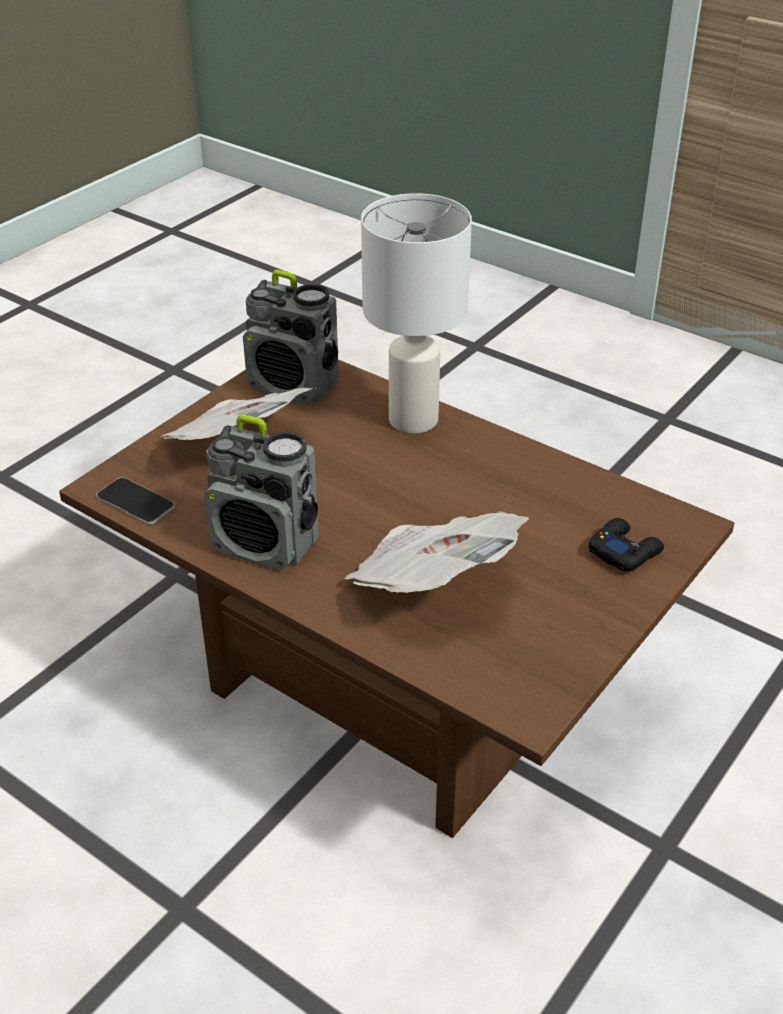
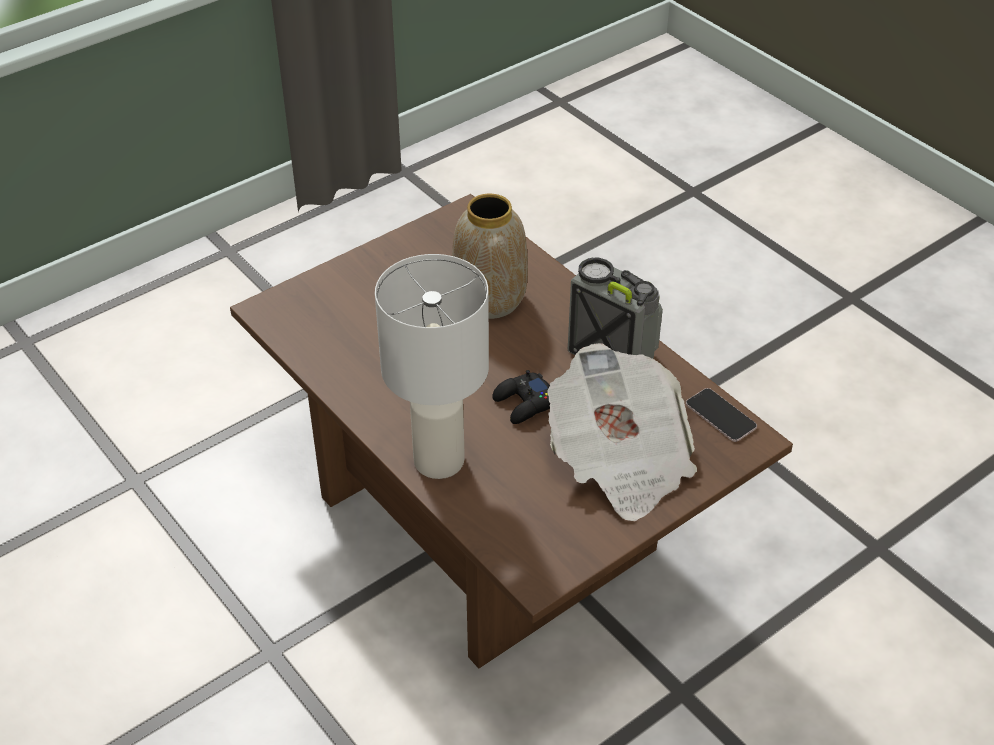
camera: 165 degrees left, 5 degrees up
radio [243,270,339,404] -> none
newspaper [344,512,529,593] -> vase [452,194,528,319]
black game controller [589,518,664,572] -> black game controller moved to [492,370,550,424]

